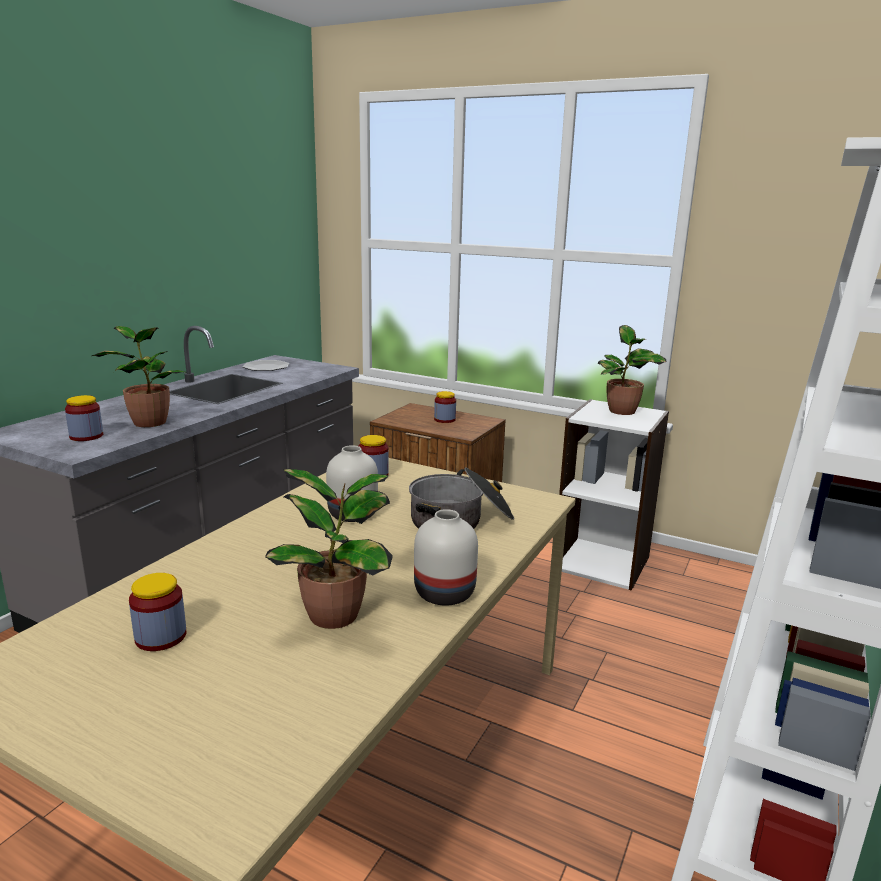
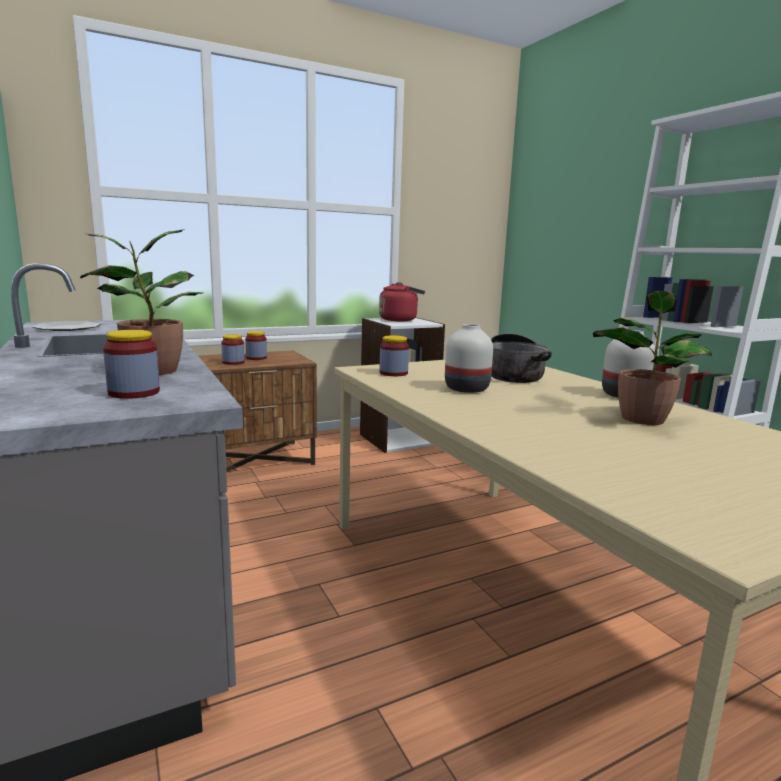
camera: 55 degrees left, 5 degrees down
jar [129,573,186,651] -> jar moved to [221,334,244,365]
potted plant [598,325,667,415] -> red kettle [379,282,425,321]

